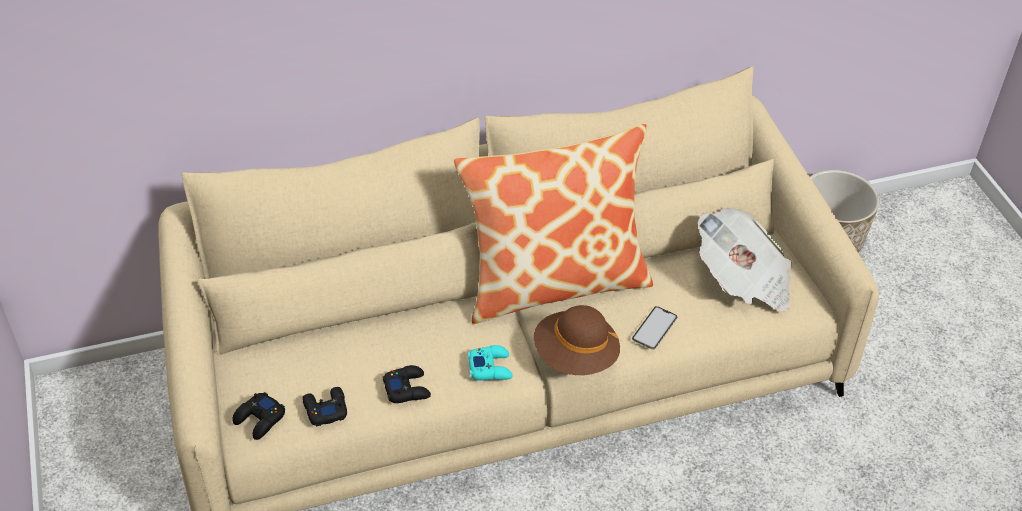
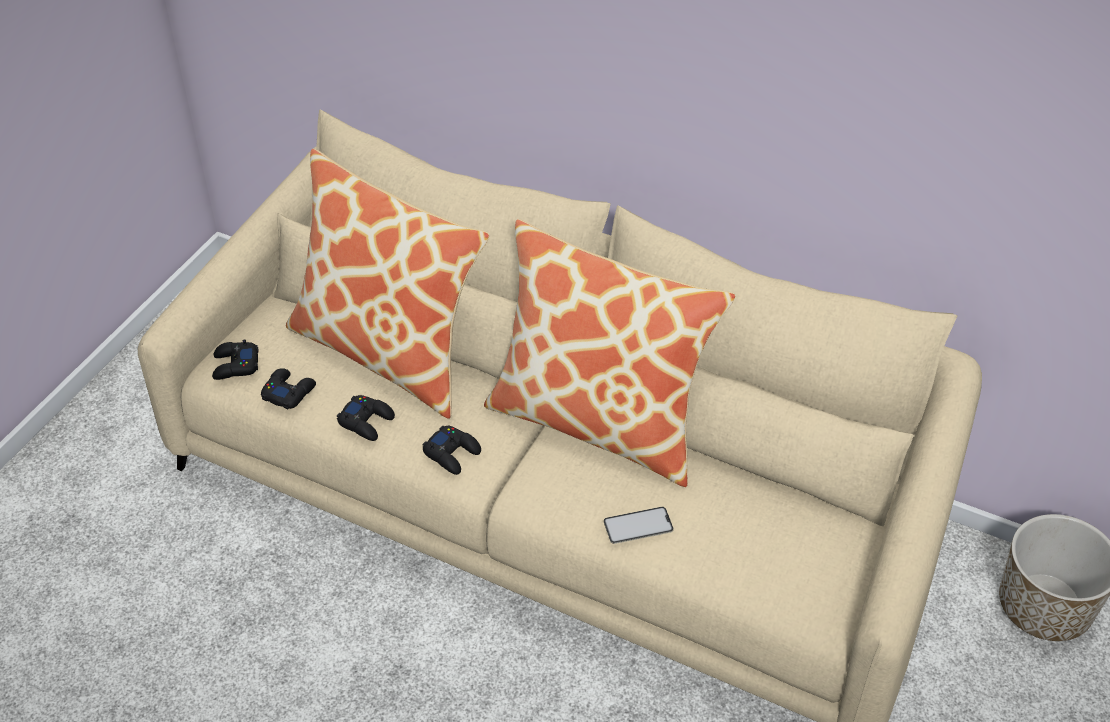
camera: 45 degrees right, 0 degrees up
turquoise game controller [468,345,513,380] -> black game controller [423,425,481,475]
brown hat [534,305,620,375] -> none
newspaper [698,208,792,312] -> none
none -> pillow [286,149,489,419]

